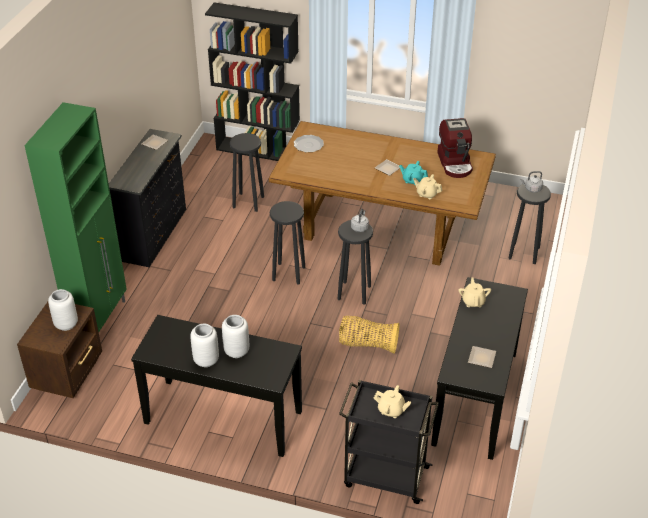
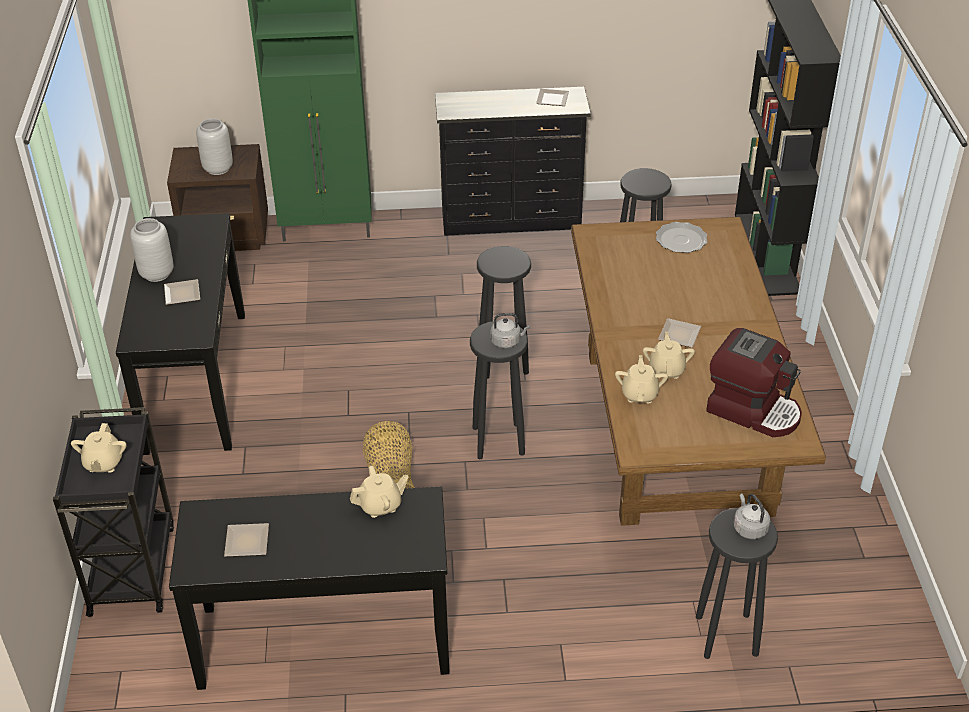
camera: 70 degrees right, 0 degrees up
grey vase [222,315,249,358] -> plate [164,279,200,305]
turquoise teapot [399,161,428,186] -> beige teapot [643,332,695,379]
coffee machine [437,118,473,178] -> coffee machine turned 120 degrees counterclockwise [706,328,802,437]

